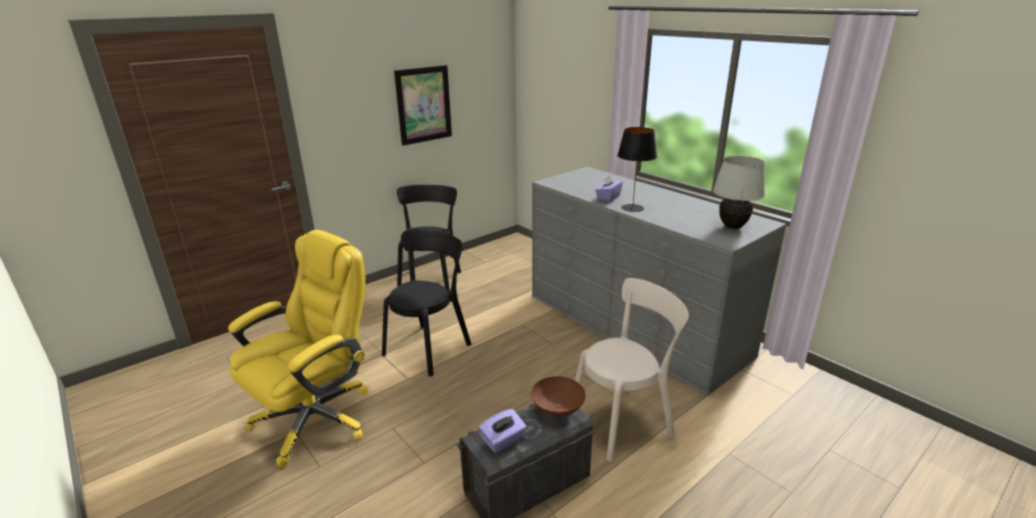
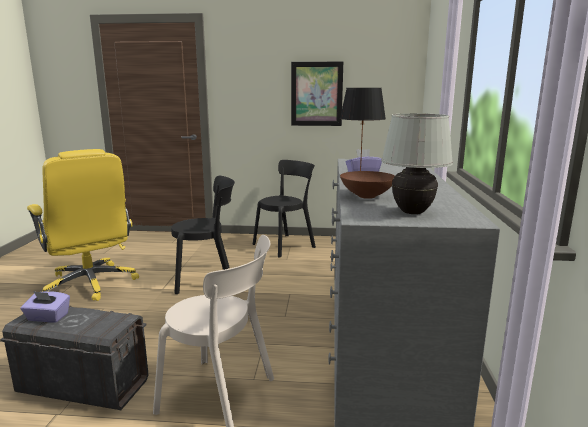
camera: 45 degrees right, 10 degrees down
yellow office chair [228,230,368,467] -> yellow office chair turned 60 degrees clockwise [27,149,139,301]
brown bowl [531,376,586,417] -> brown bowl moved to [340,171,395,199]

